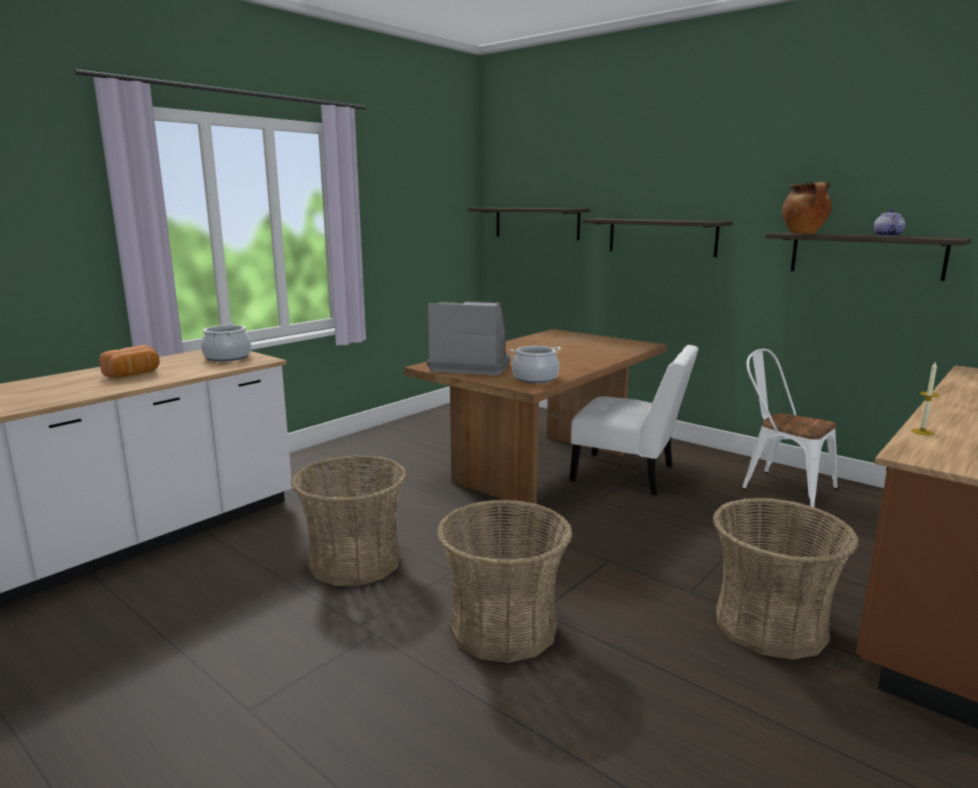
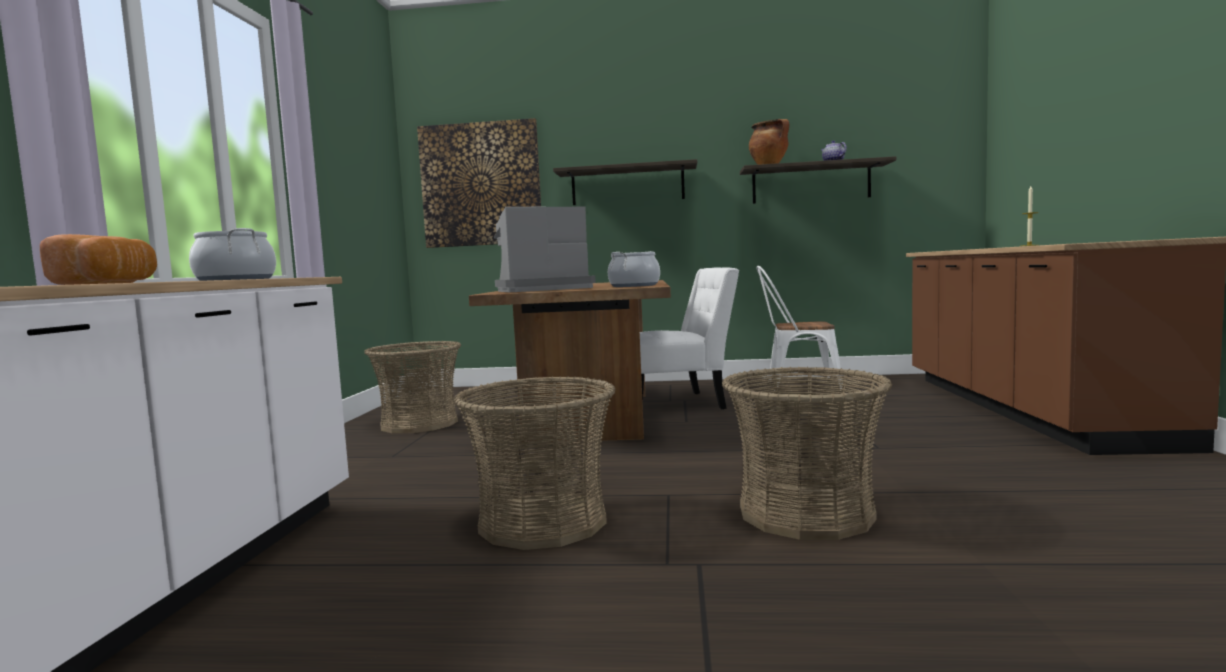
camera: 35 degrees left, 10 degrees down
shelf [468,208,590,240] -> picture [417,118,541,248]
basket [713,498,859,660] -> basket moved to [364,341,461,433]

